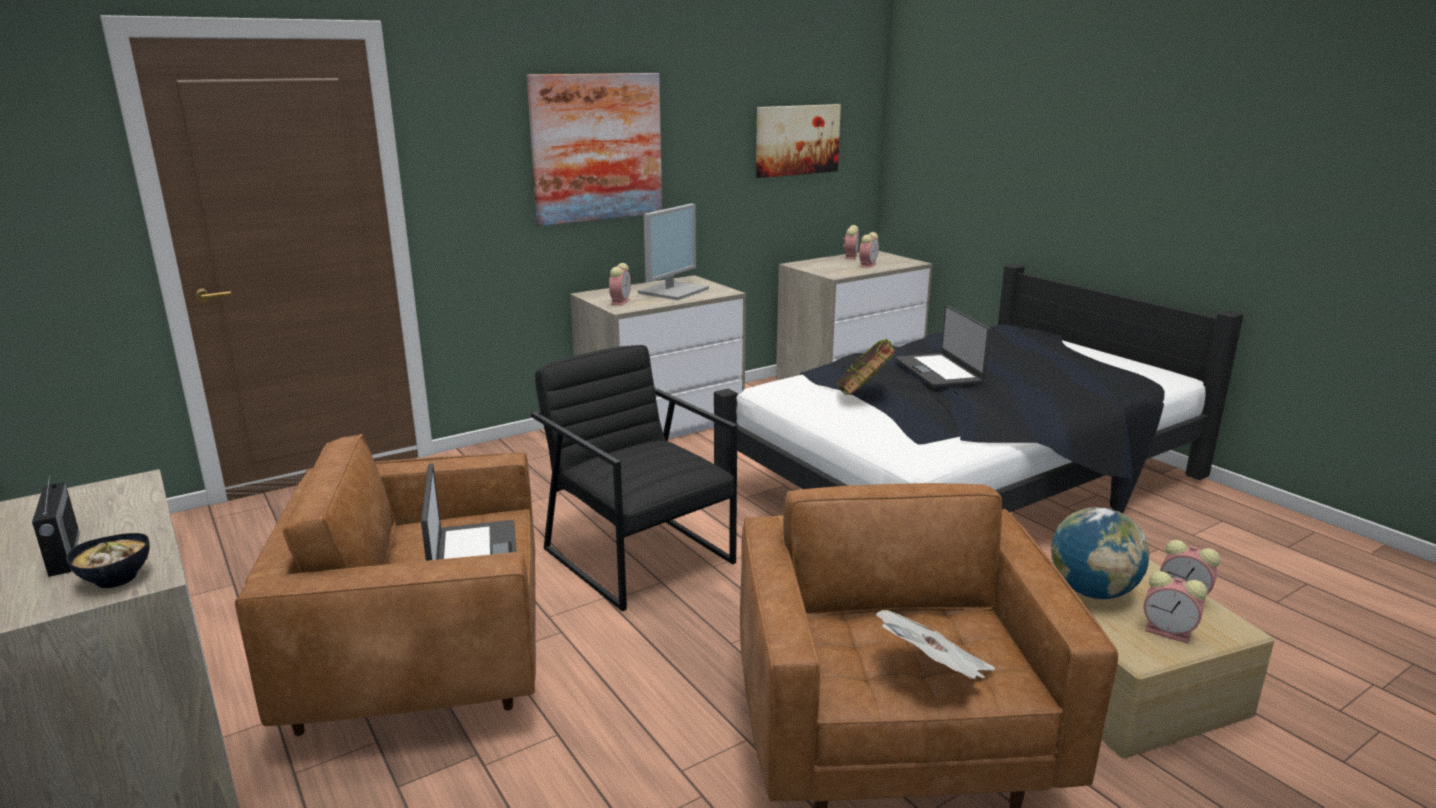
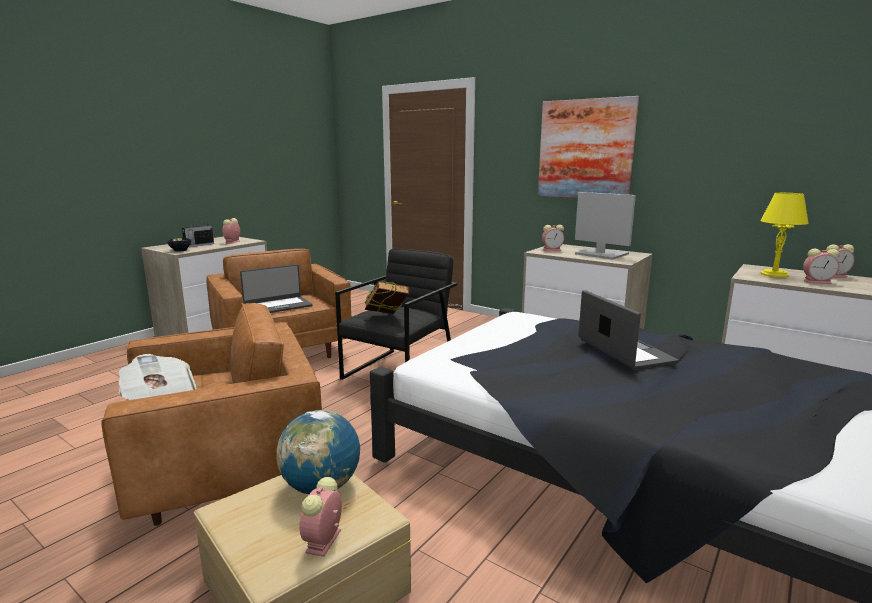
camera: 70 degrees right, 5 degrees down
monitor [638,204,709,300] -> monitor turned 150 degrees counterclockwise [575,192,636,260]
picture [756,104,841,178] -> none
book [836,339,896,395] -> book moved to [365,281,409,314]
laptop [895,305,991,387] -> laptop turned 105 degrees clockwise [578,290,679,370]
alarm clock [1144,571,1207,644] -> alarm clock moved to [222,218,240,244]
none -> yellow table lamp [760,193,809,277]

